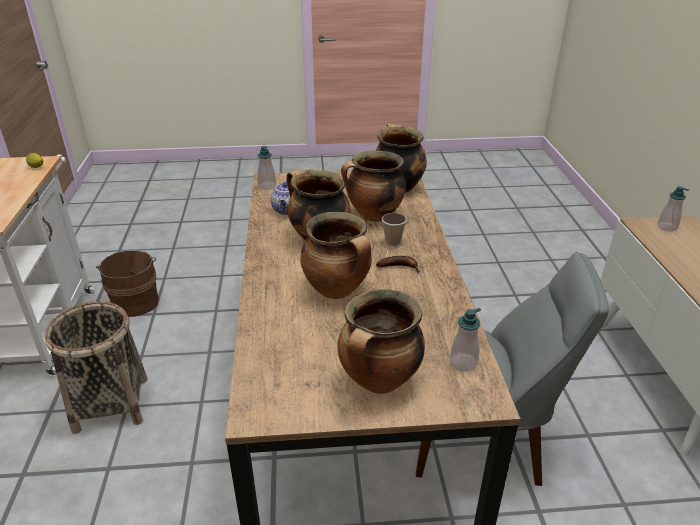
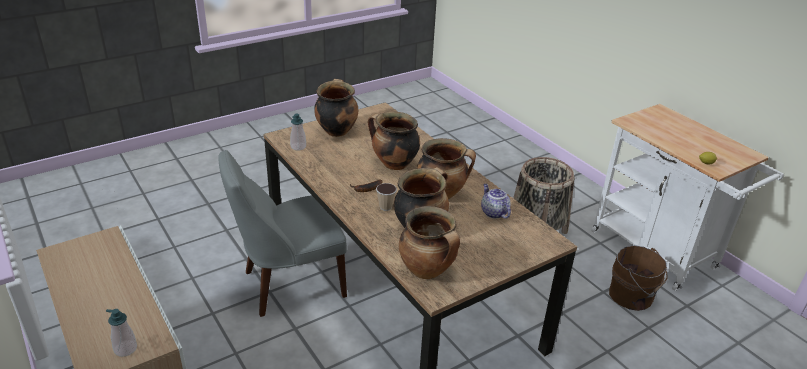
camera: 150 degrees right, 0 degrees up
soap dispenser [257,146,276,190] -> none

